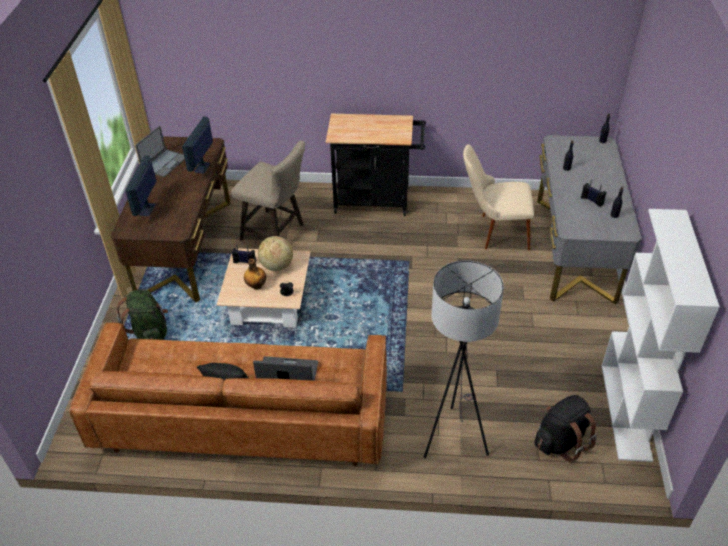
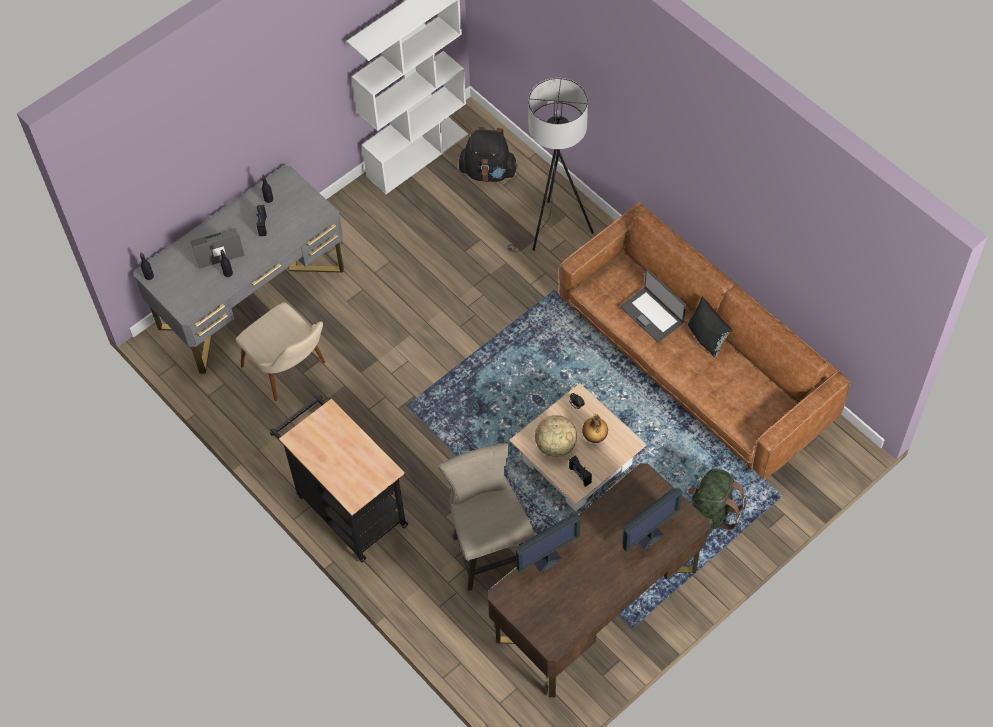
camera: 135 degrees left, 15 degrees up
laptop [135,125,185,177] -> laptop moved to [190,228,245,269]

